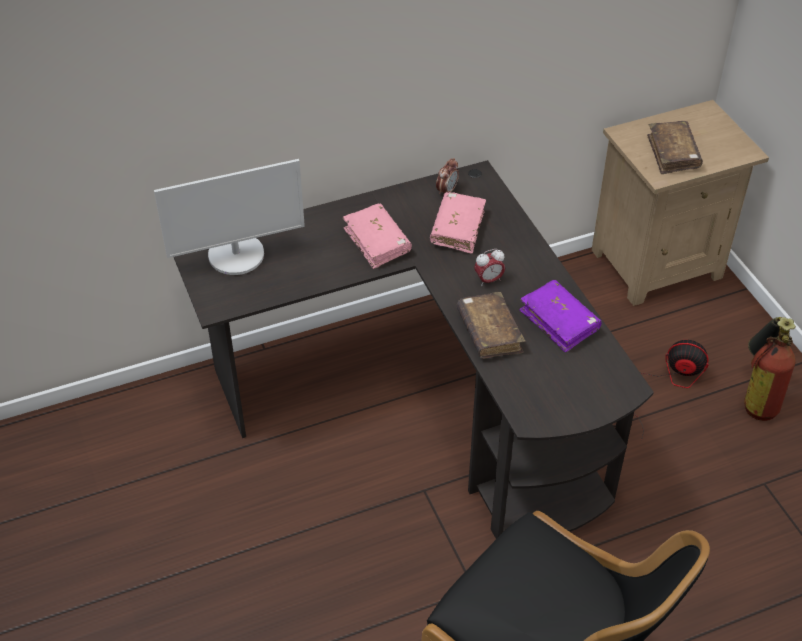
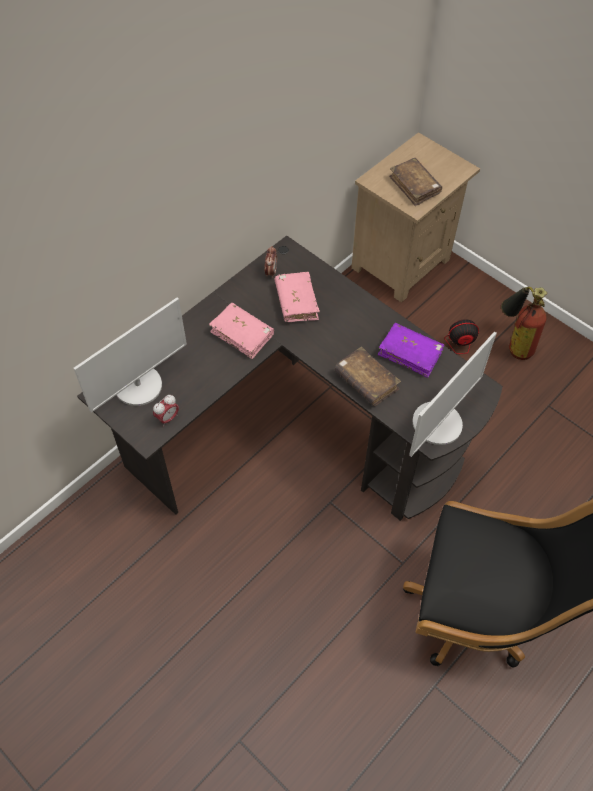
camera: 25 degrees left, 10 degrees up
alarm clock [474,249,505,286] -> alarm clock moved to [153,395,179,424]
none -> monitor [409,332,497,457]

